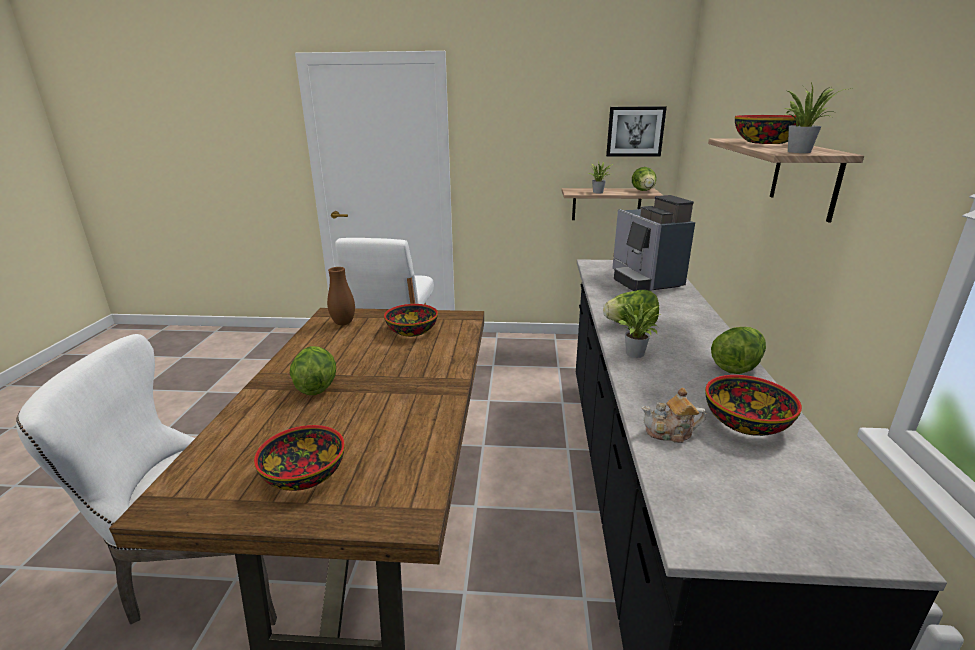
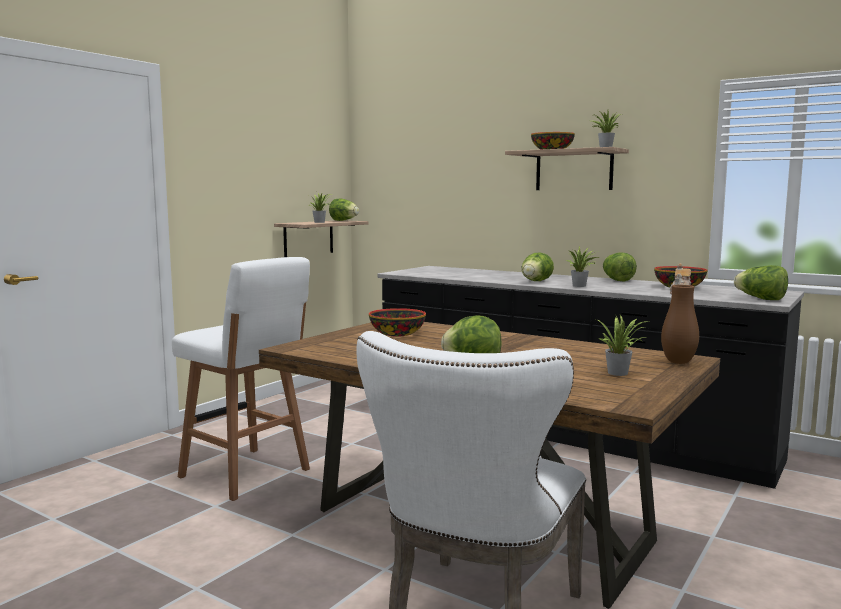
camera: 60 degrees left, 15 degrees down
bowl [254,425,345,491] -> potted plant [596,315,650,376]
brown vase [327,267,355,325] -> brown vase moved to [661,285,699,364]
picture [606,106,667,156] -> none
coffee machine [612,195,695,291] -> none
none -> lettuce [734,265,788,300]

